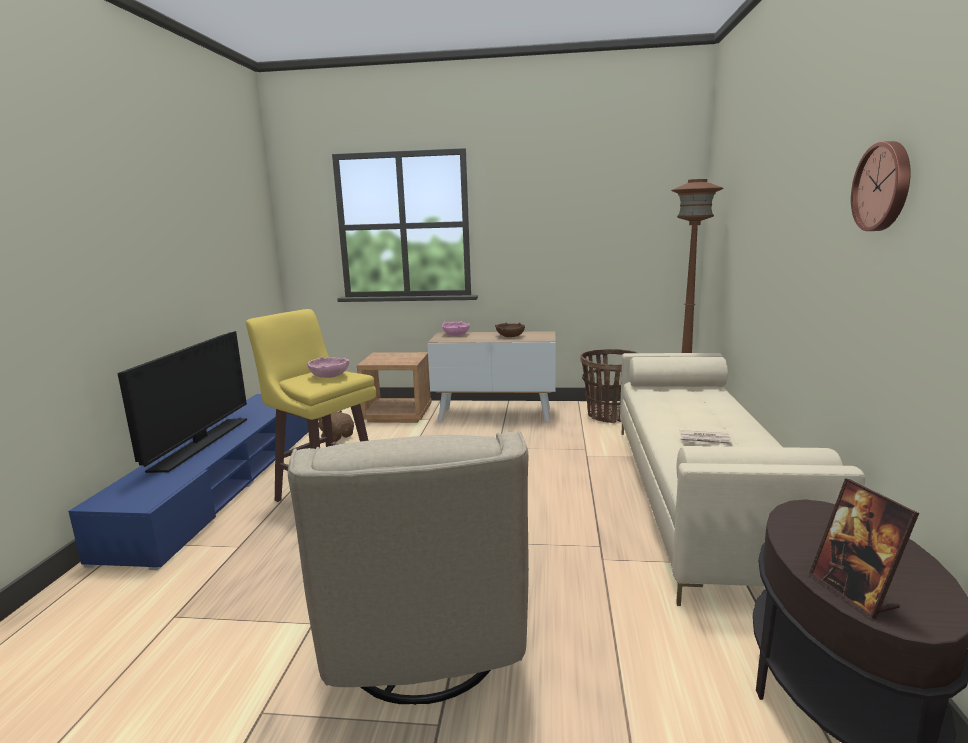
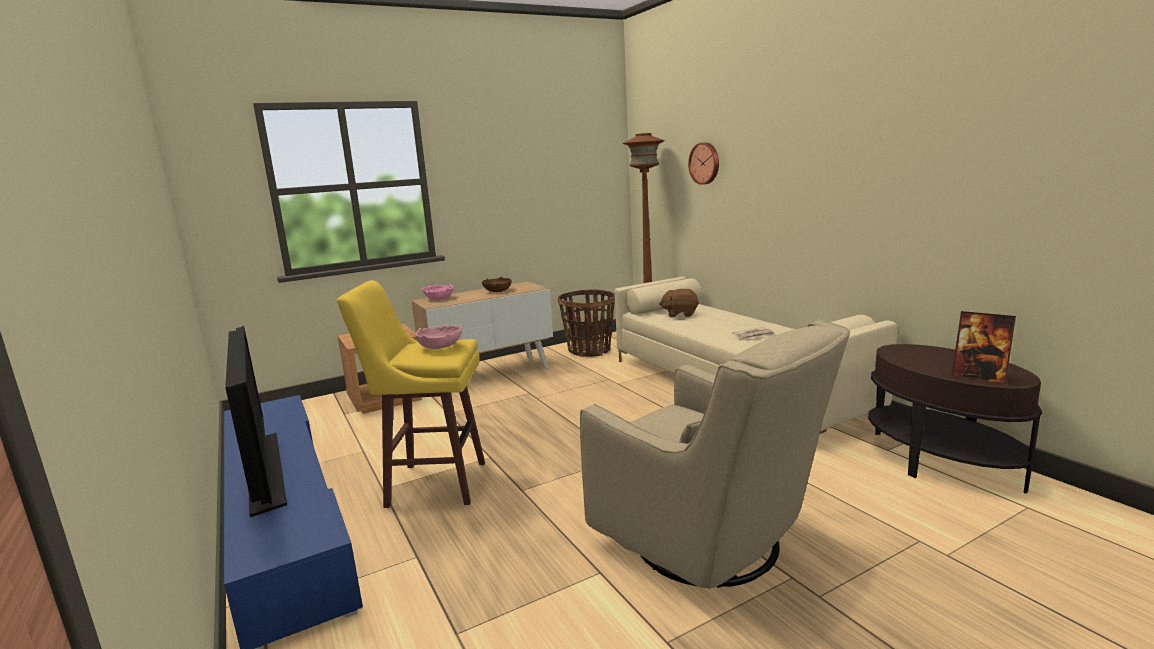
camera: 35 degrees left, 0 degrees up
brown plush toy [318,411,354,442] -> brown plush toy moved to [659,289,699,317]
wall clock [851,141,911,231] -> wall clock moved to [688,142,719,185]

